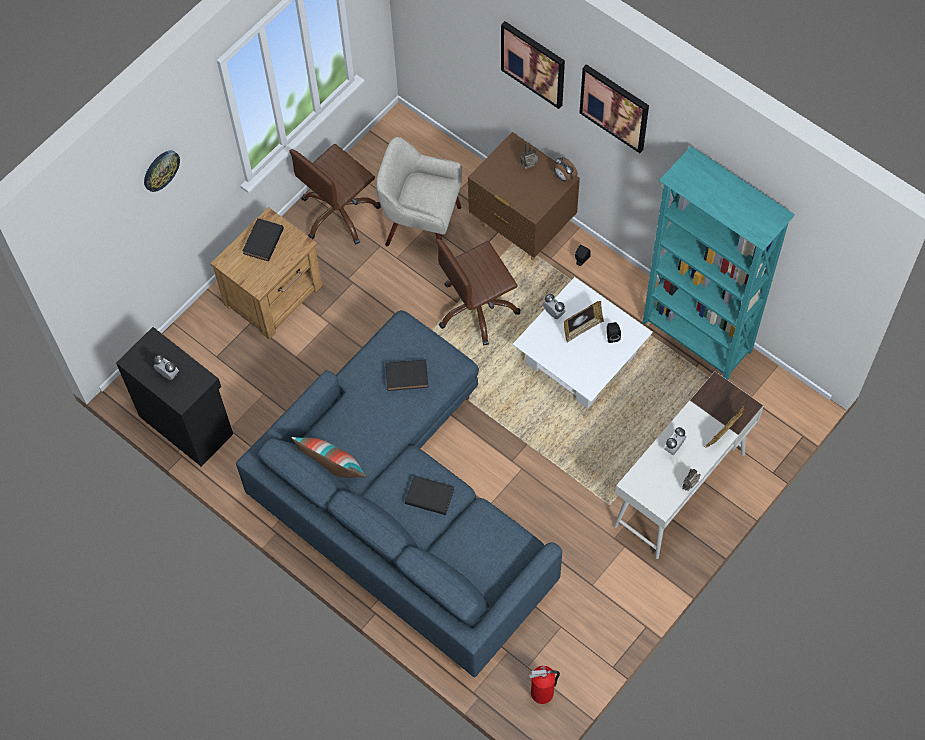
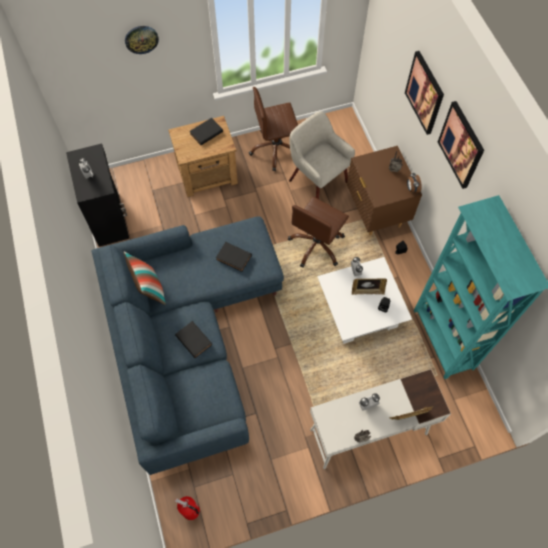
camera: 30 degrees right, 0 degrees up
brown office chair [436,239,521,346] -> brown office chair turned 60 degrees counterclockwise [288,197,349,268]

